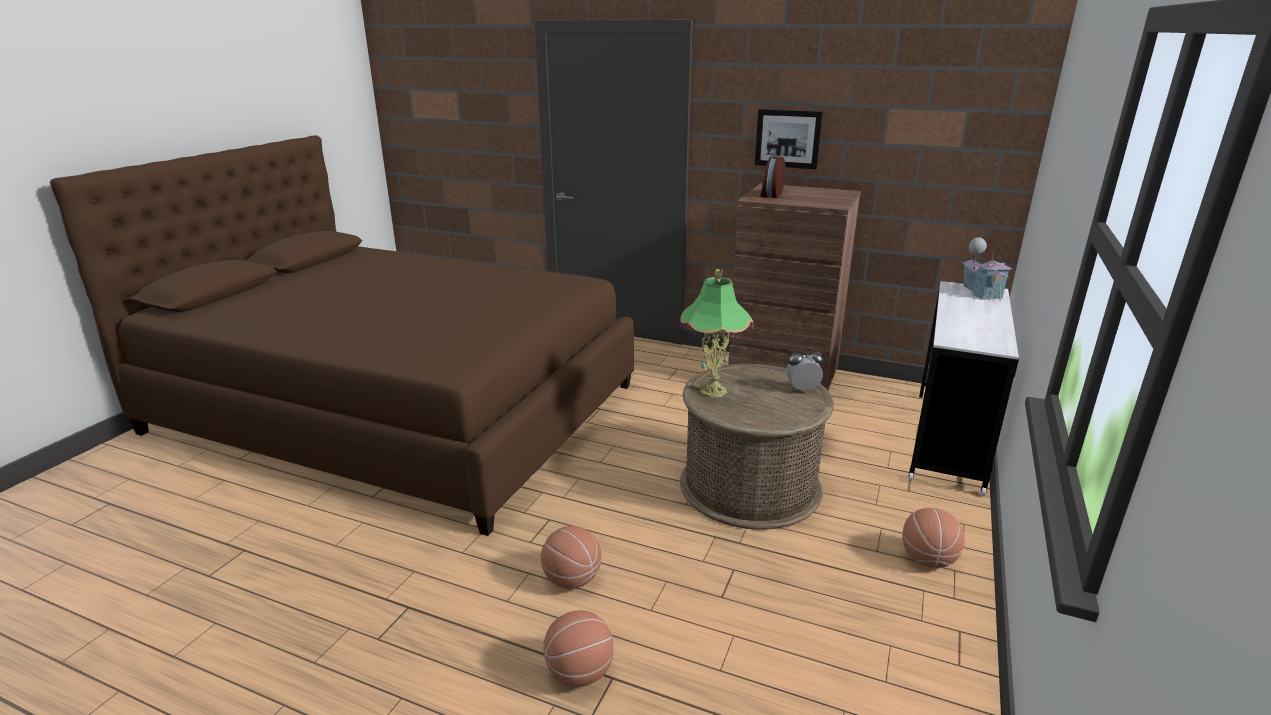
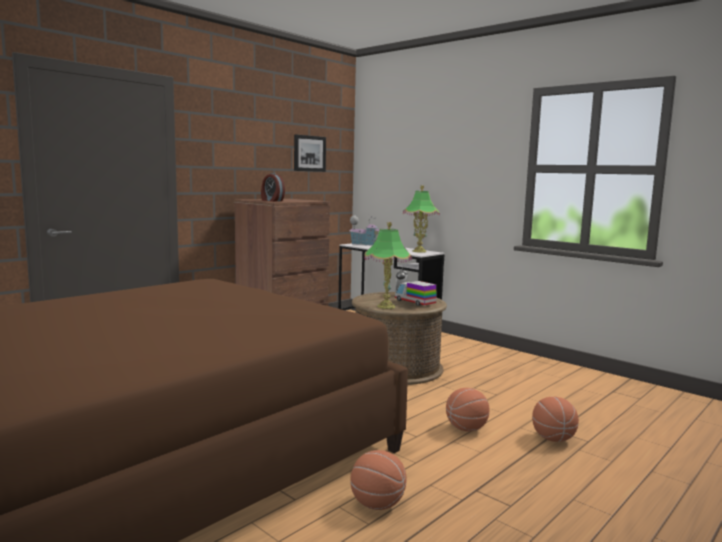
camera: 70 degrees left, 15 degrees down
picture [755,109,823,169] -> picture moved to [294,134,326,172]
basketball [902,508,964,568] -> basketball moved to [350,450,407,510]
none -> toy truck [395,281,437,306]
none -> table lamp [403,185,440,253]

